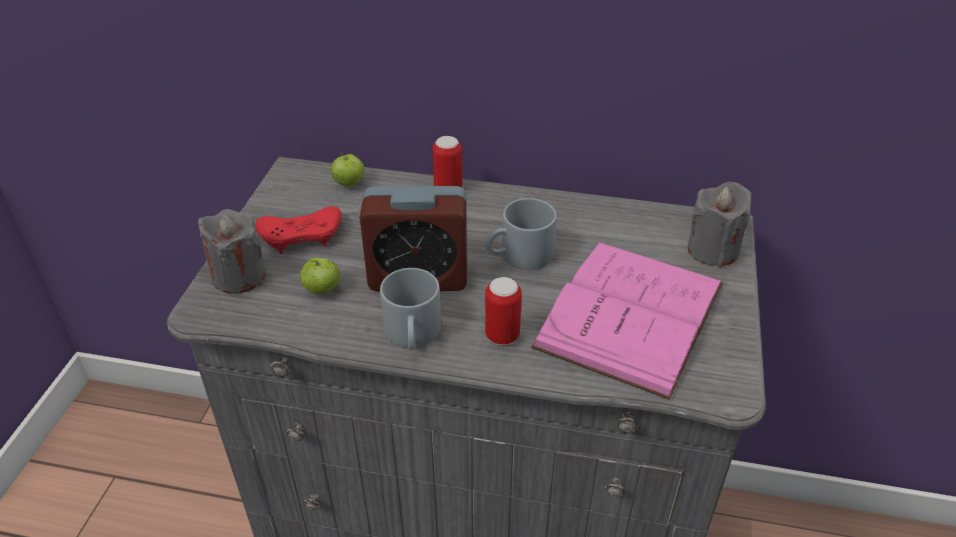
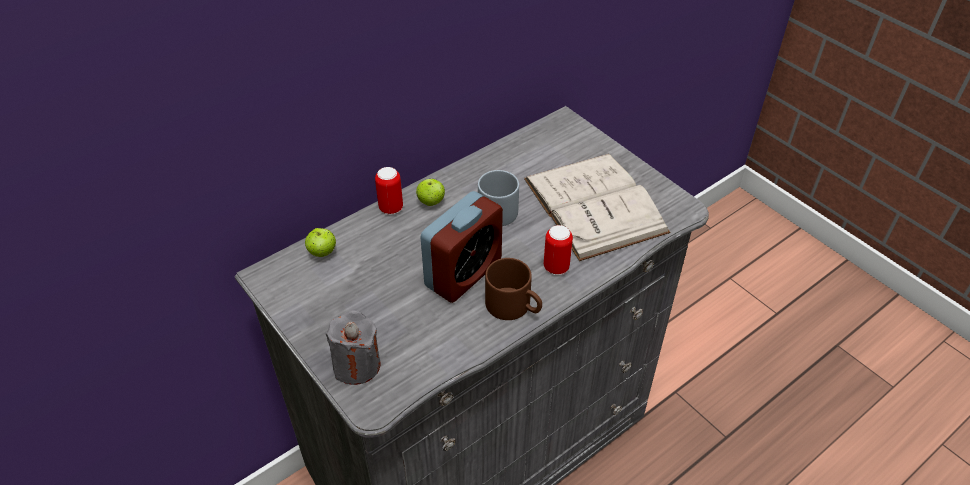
camera: 50 degrees left, 5 degrees up
red game controller [255,206,342,254] -> none
apple [300,258,340,295] -> apple moved to [416,179,445,206]
grey mug [380,268,441,350] -> brown mug [485,258,542,320]
pink book [531,242,723,400] -> white book [524,154,670,261]
grey candle [688,182,751,268] -> none

